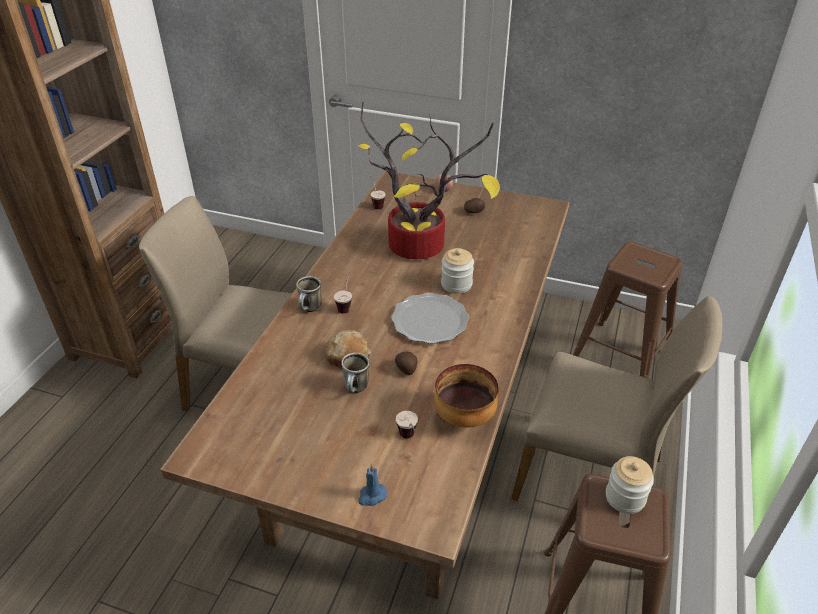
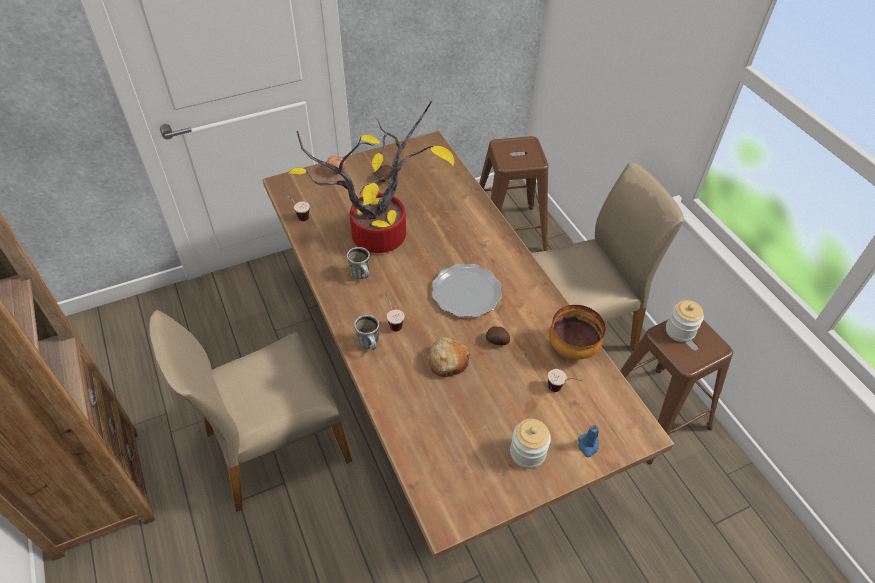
camera: 45 degrees left, 10 degrees up
mug [341,353,369,393] -> mug moved to [347,247,370,279]
jar [441,248,474,294] -> jar moved to [510,419,551,469]

